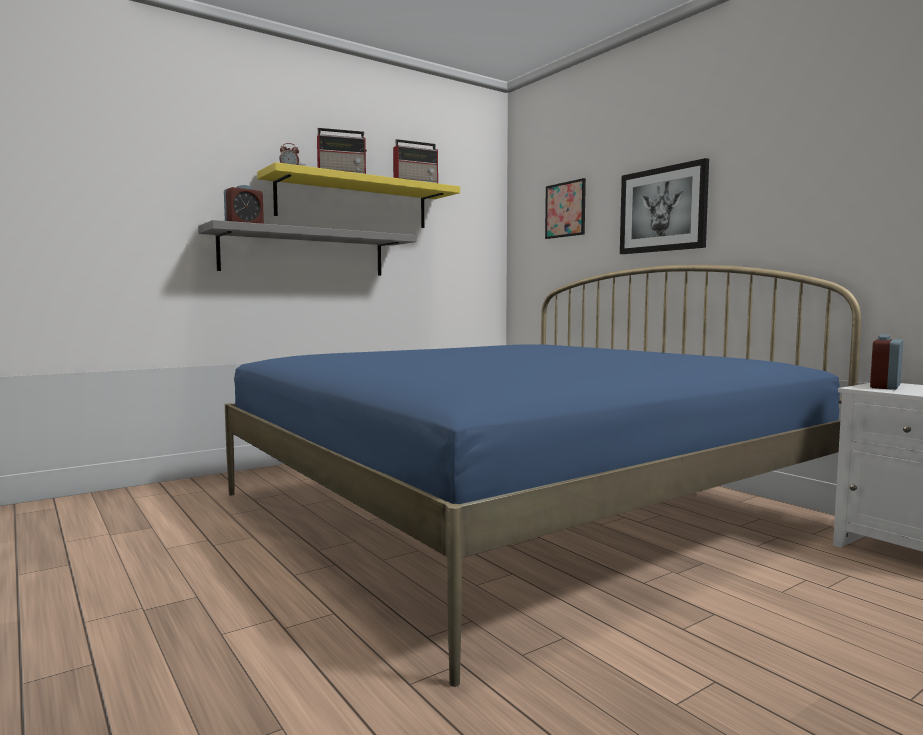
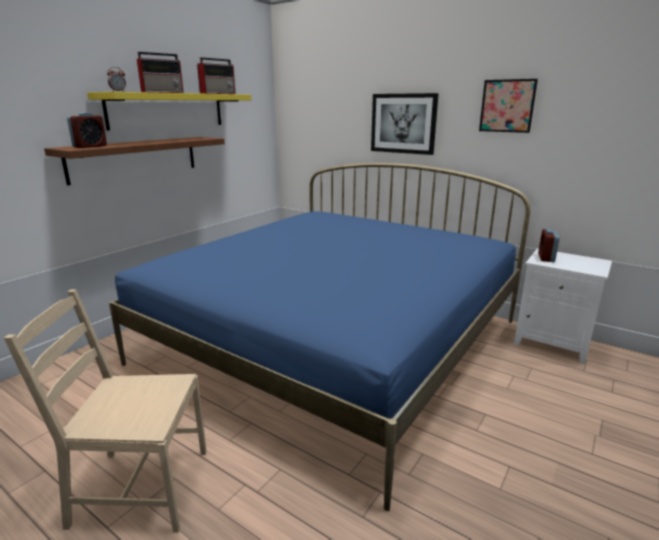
camera: 20 degrees left, 15 degrees up
grey shelf [198,220,416,276] -> brown shelf [44,137,225,185]
picture [545,178,586,239] -> picture moved to [479,79,538,133]
none -> beige chair [4,289,207,533]

